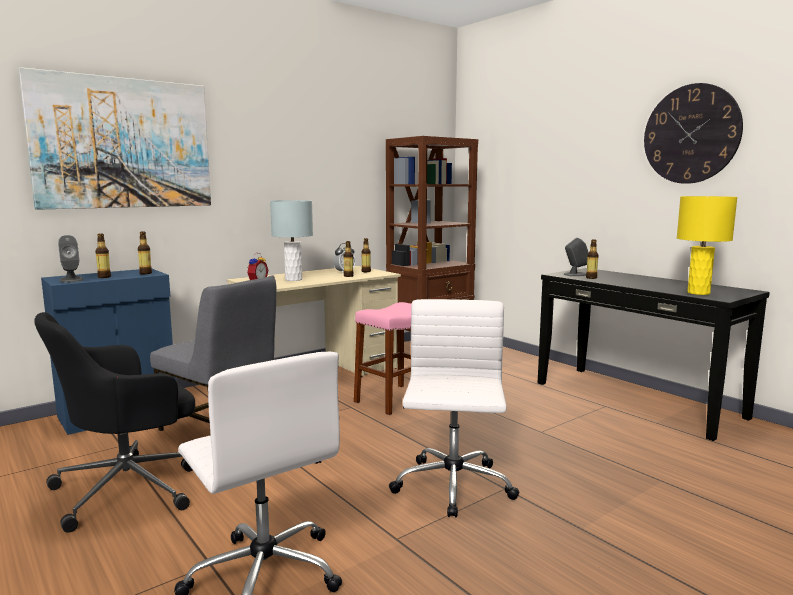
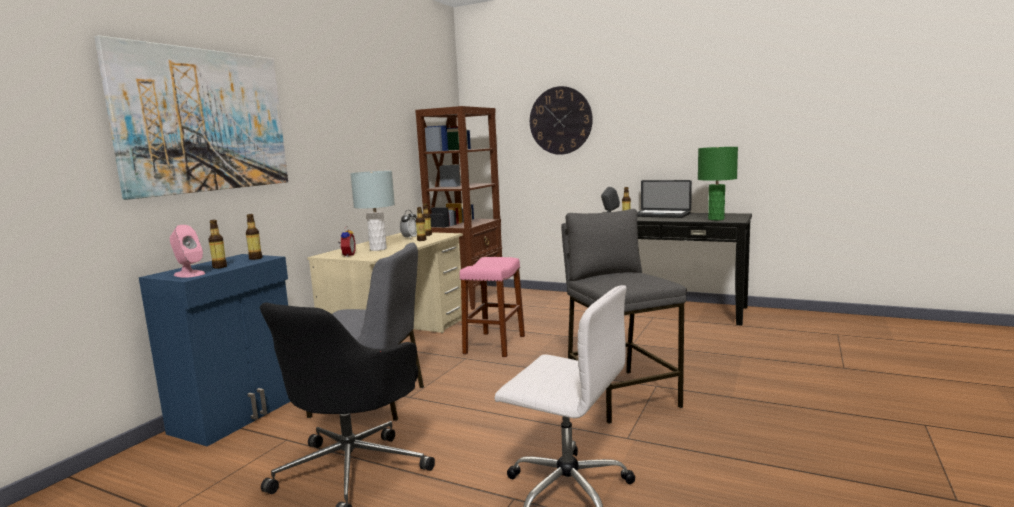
camera: 25 degrees left, 0 degrees up
grey speaker [58,235,83,283] -> pink speaker [170,225,205,278]
white office chair [389,299,519,518] -> grey stool [561,209,687,424]
wall clock [644,83,743,184] -> wall clock moved to [530,86,593,155]
yellow table lamp [677,196,737,295] -> green table lamp [698,147,738,220]
none -> laptop [637,180,692,218]

